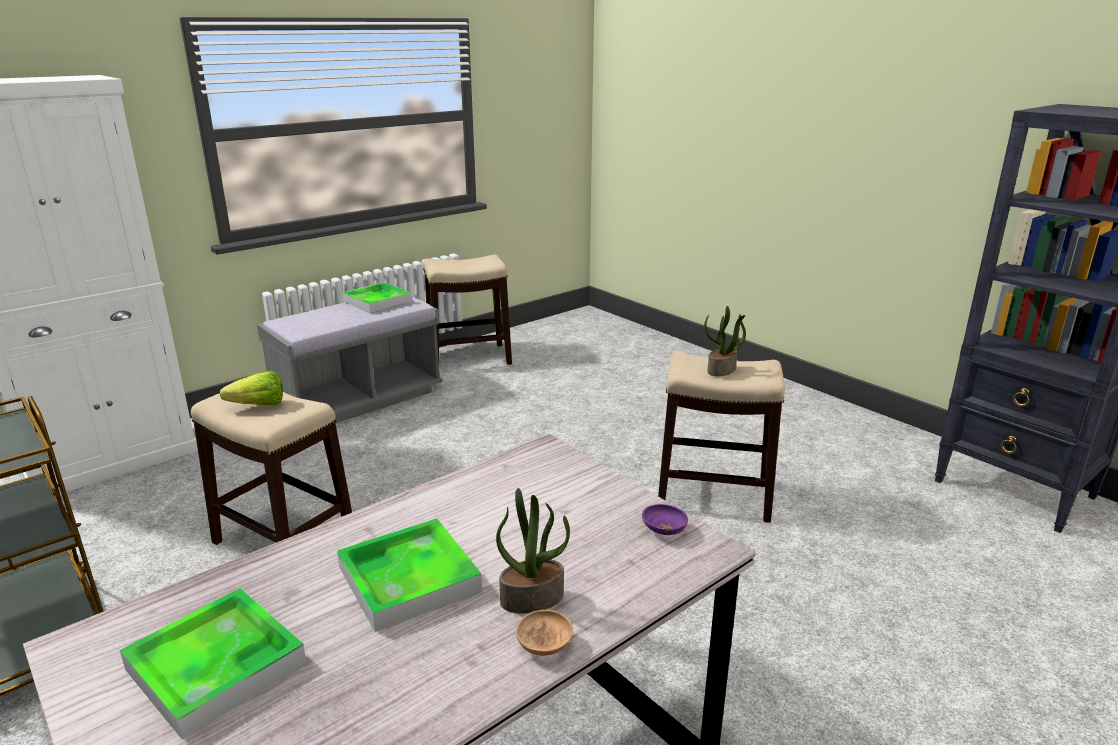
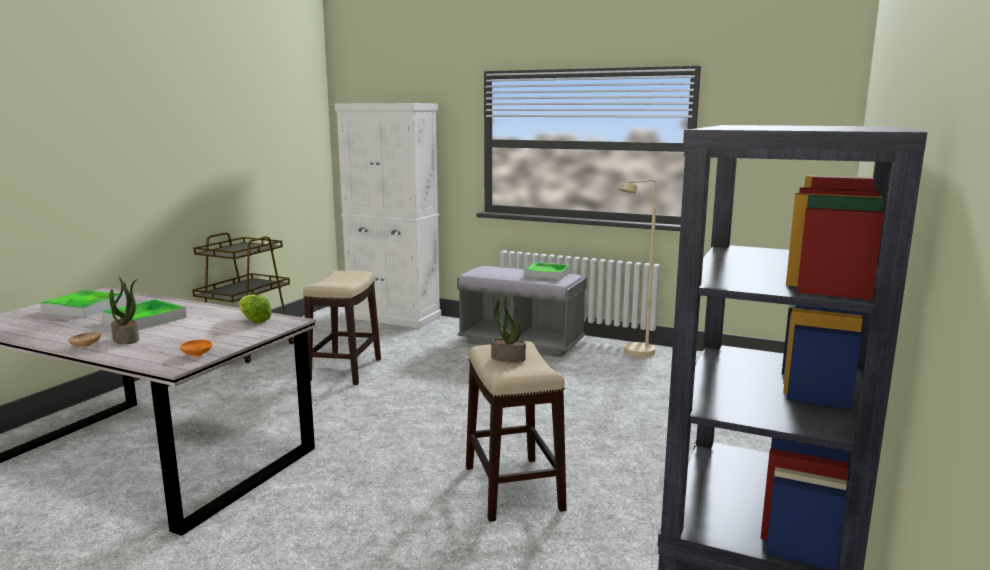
camera: 65 degrees right, 10 degrees down
lettuce [220,371,283,405] -> lettuce moved to [239,294,272,323]
stool [423,254,512,365] -> beige floor lamp [618,180,656,357]
purple bowl [642,504,688,535] -> orange bowl [180,340,212,357]

